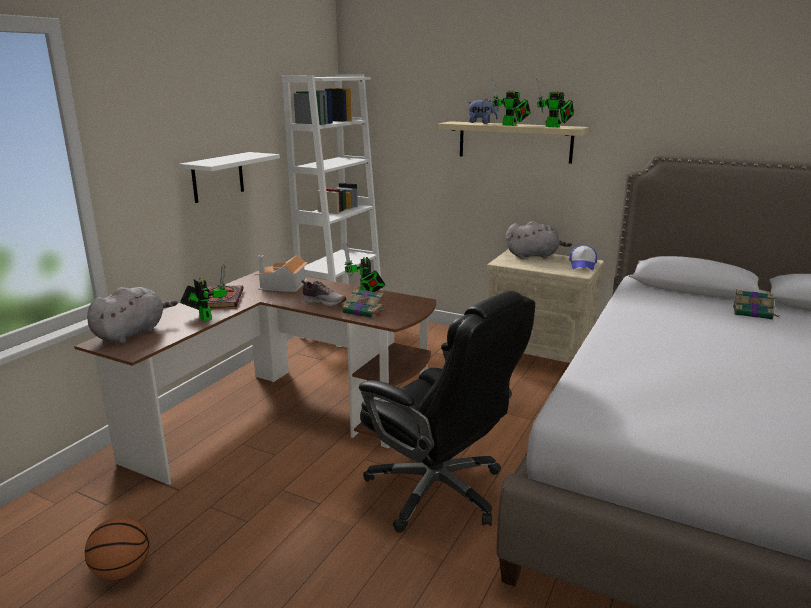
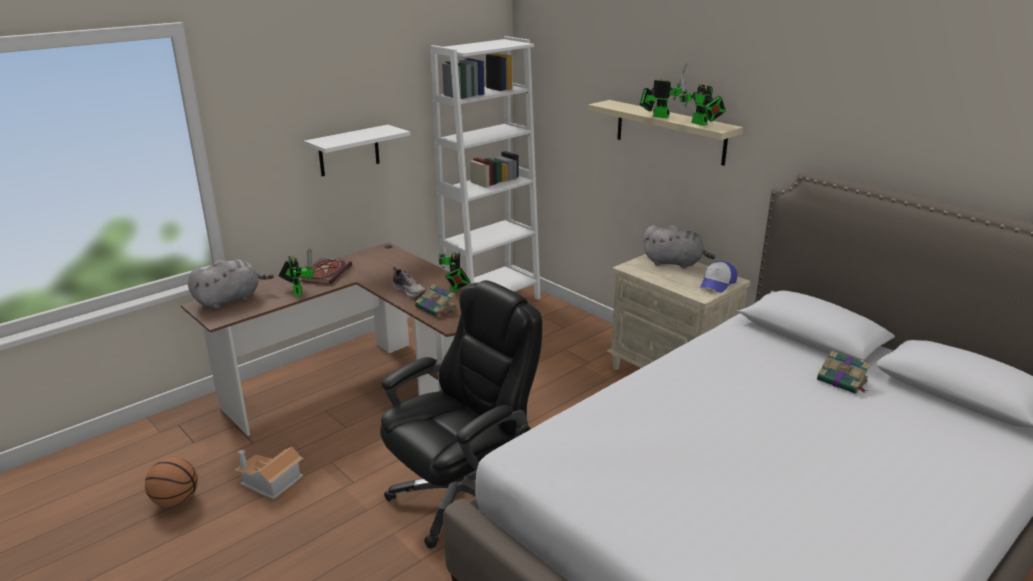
camera: 20 degrees right, 5 degrees up
toy house [254,255,308,292] -> toy house moved to [235,447,303,499]
black office chair [359,291,535,533] -> black office chair turned 105 degrees counterclockwise [380,280,542,549]
plush toy [468,99,499,124] -> none
toy robot [492,78,531,126] -> toy robot turned 150 degrees clockwise [640,63,687,118]

